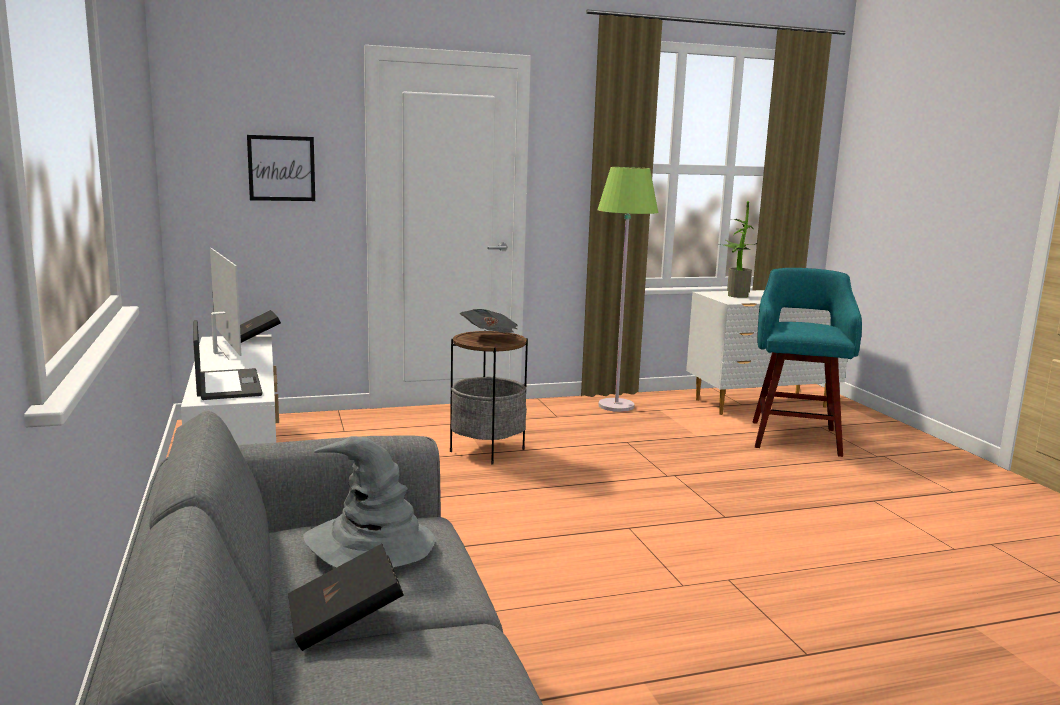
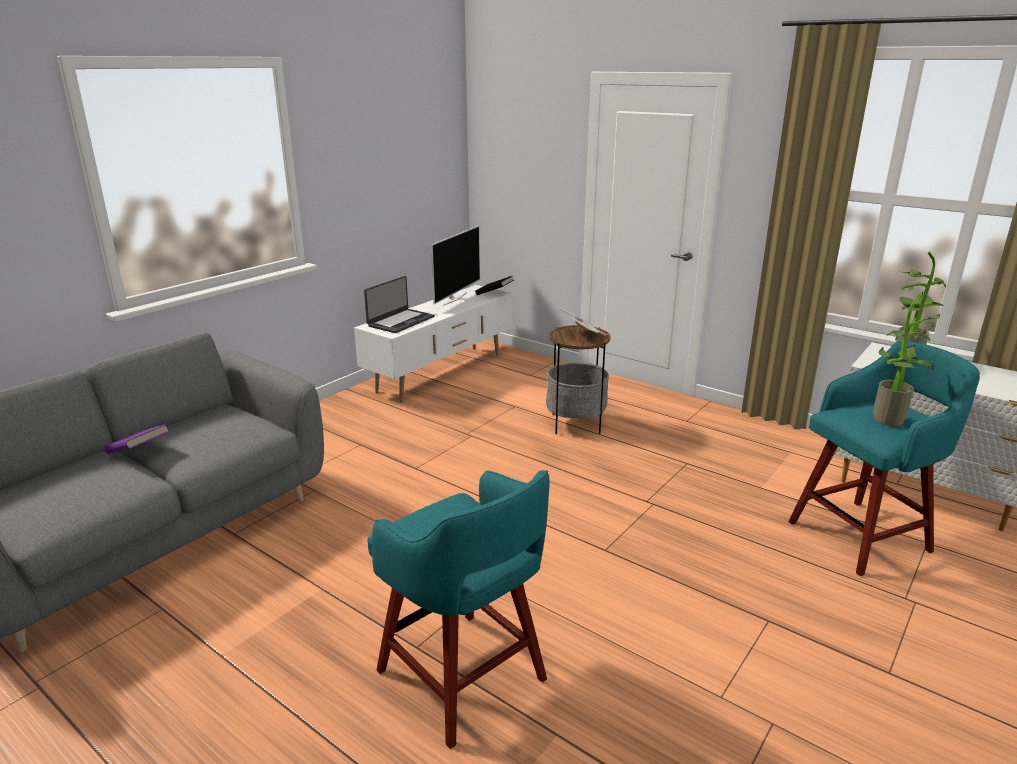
camera: 55 degrees right, 10 degrees up
picture [247,135,315,201] -> none
black book [288,544,404,651] -> purple book [104,424,170,454]
grey hat [303,436,436,568] -> none
green floor lamp [598,167,658,412] -> none
none -> turquoise stool [367,470,550,749]
none -> potted plant [873,293,940,426]

